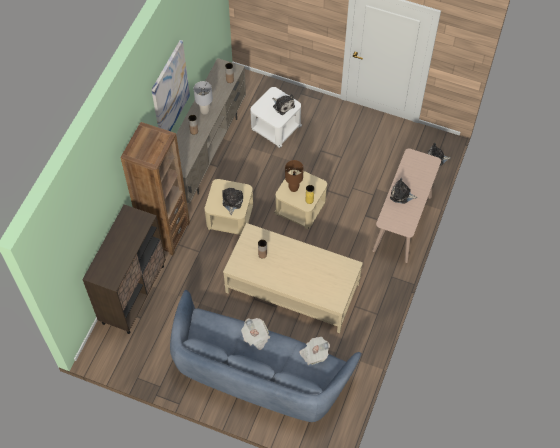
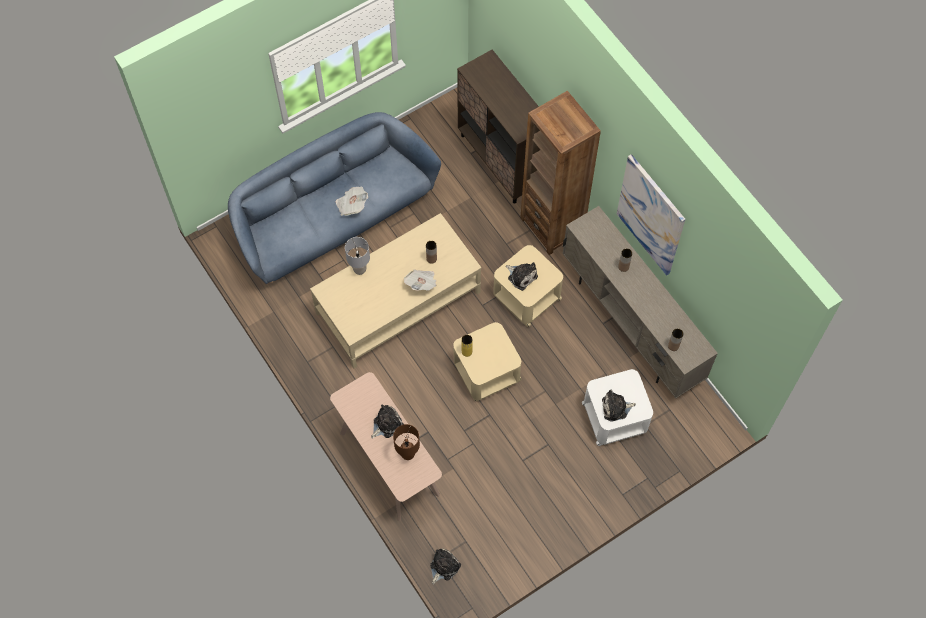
camera: 125 degrees right, 5 degrees up
grey table lamp [193,81,213,115] -> grey table lamp moved to [345,237,370,275]
brown table lamp [285,160,304,192] -> brown table lamp moved to [393,424,420,460]
newspaper [299,337,330,365] -> newspaper moved to [404,269,437,291]

